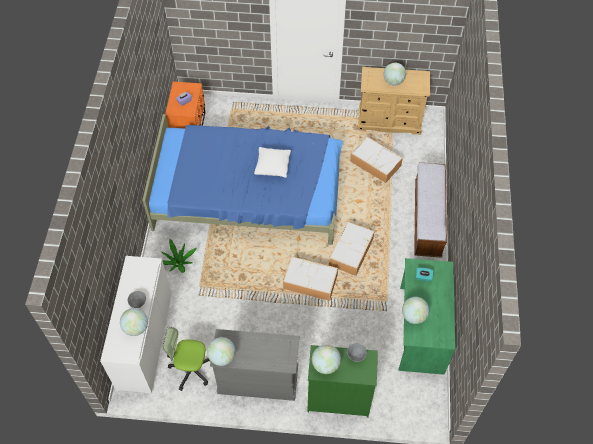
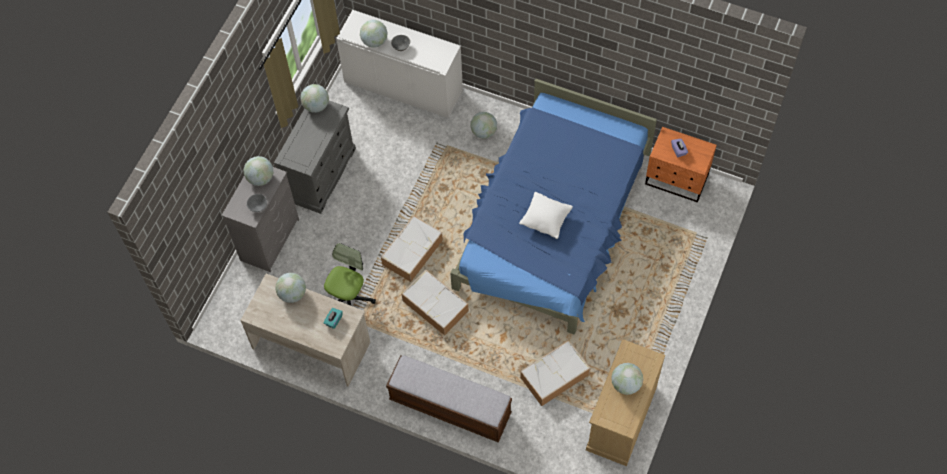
camera: 110 degrees right, 5 degrees up
potted plant [162,239,197,273] -> globe [470,112,497,139]
office chair [163,327,210,391] -> office chair moved to [324,243,376,306]
green dresser [307,345,378,418] -> grey dresser [221,167,299,272]
green desk [399,258,455,375] -> beige desk [240,273,370,387]

